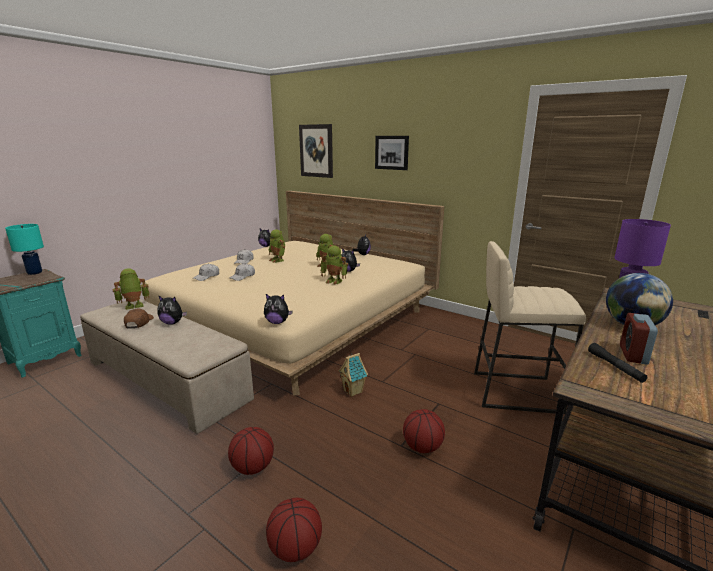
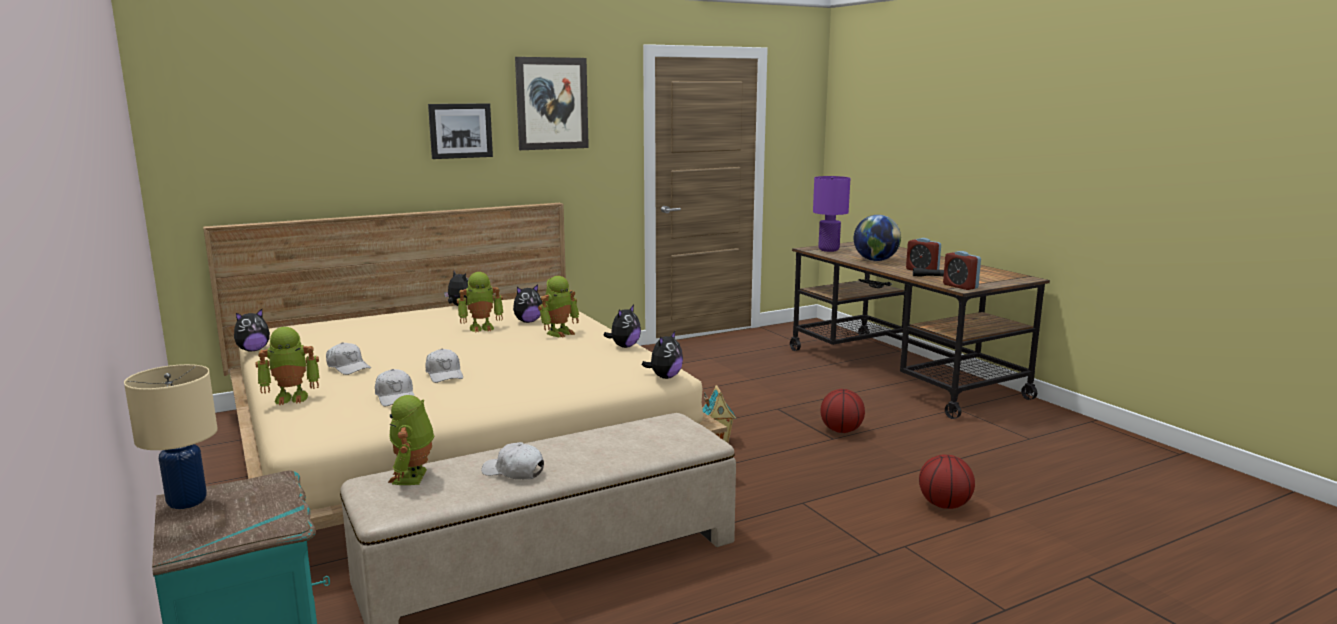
camera: 65 degrees left, 5 degrees down
turquoise table lamp [5,224,44,275] -> beige table lamp [124,364,218,509]
brown cap [124,308,154,328] -> white cap [481,442,544,479]
plush toy [158,296,187,325] -> plush toy moved to [604,305,641,348]
basketball [228,427,274,475] -> none
toy robot [268,229,285,263] -> toy robot moved to [256,327,319,405]
picture [299,124,333,178] -> picture moved to [515,57,589,150]
beige stool [474,241,586,414] -> none
none -> alarm clock [943,251,981,290]

